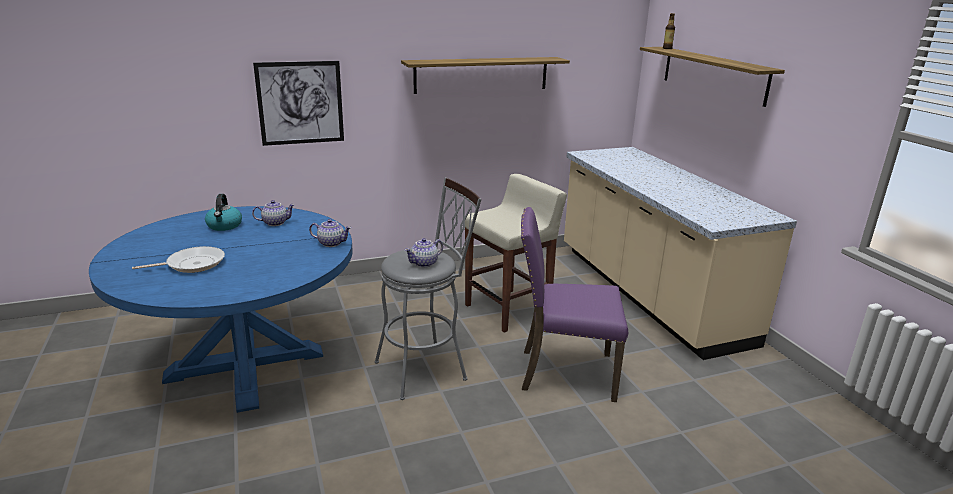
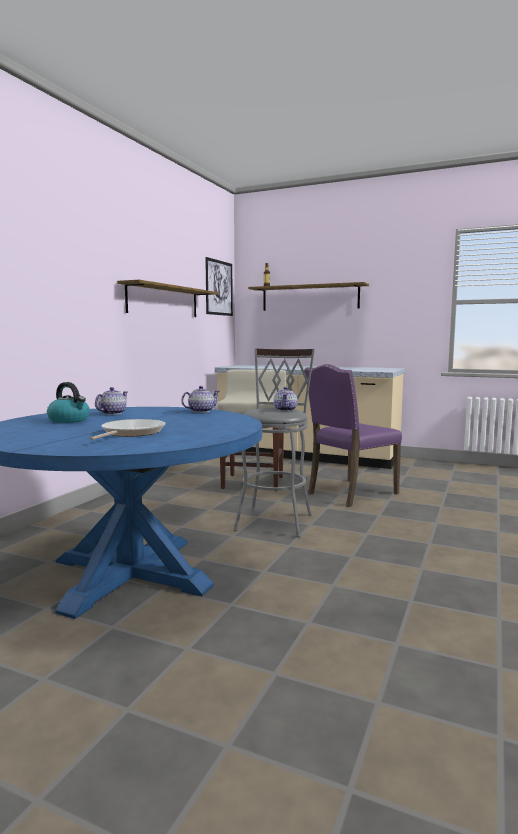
camera: 45 degrees left, 15 degrees down
picture [253,61,344,146] -> picture moved to [205,257,233,316]

